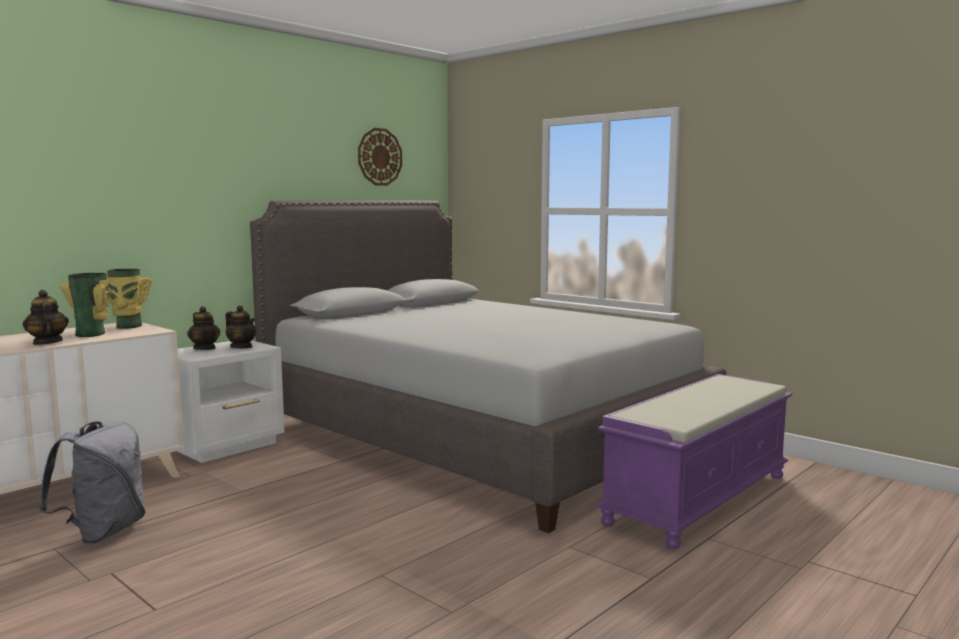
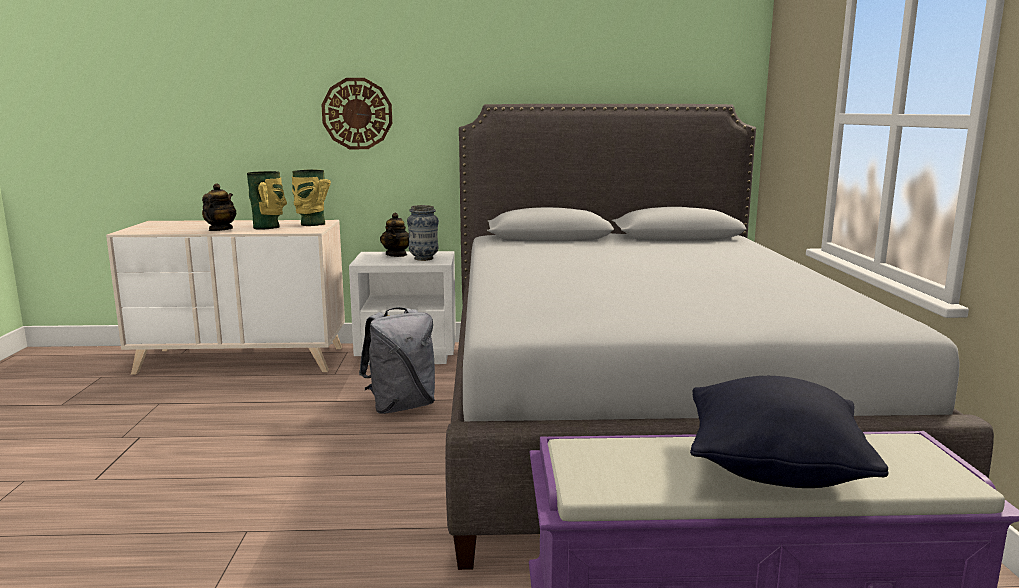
camera: 45 degrees right, 5 degrees up
grey backpack [38,421,146,544] -> grey backpack moved to [359,307,435,414]
teapot [225,305,256,348] -> vase [407,205,439,261]
wall clock [358,128,402,186] -> wall clock moved to [321,78,392,149]
none -> black pillow [690,376,888,488]

